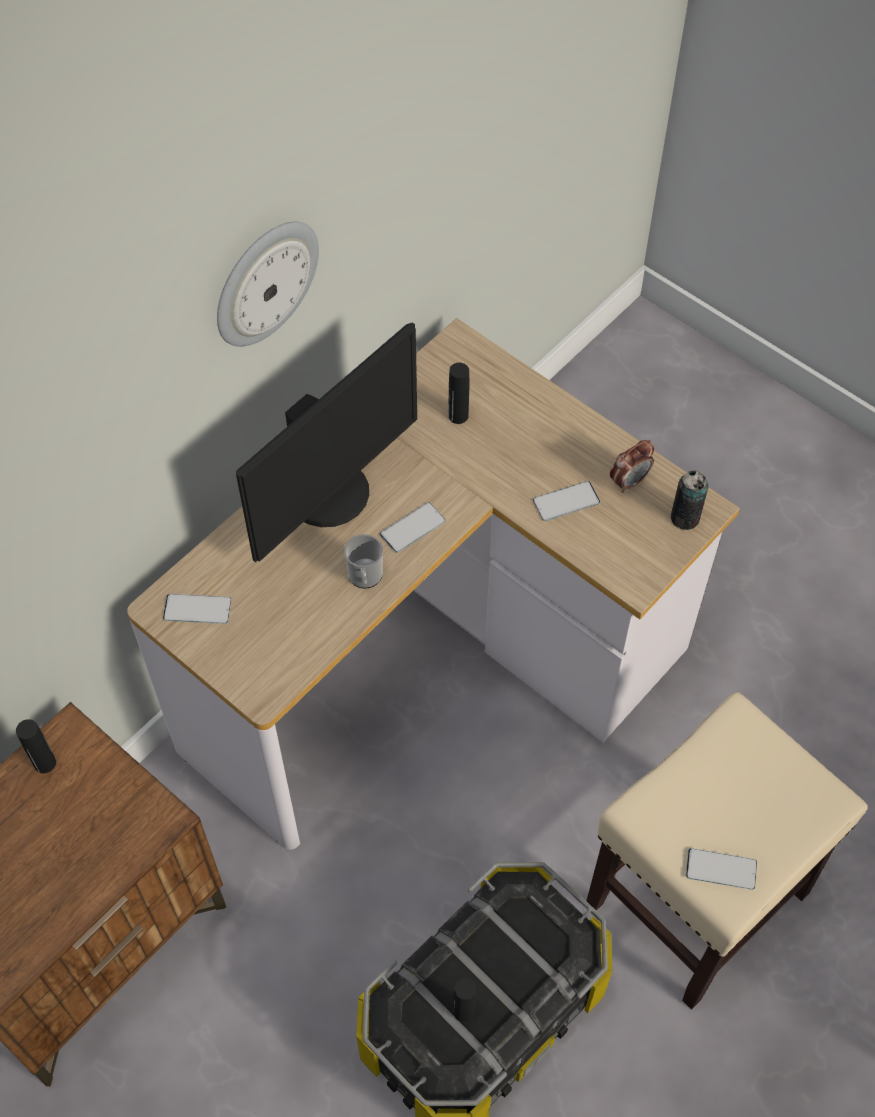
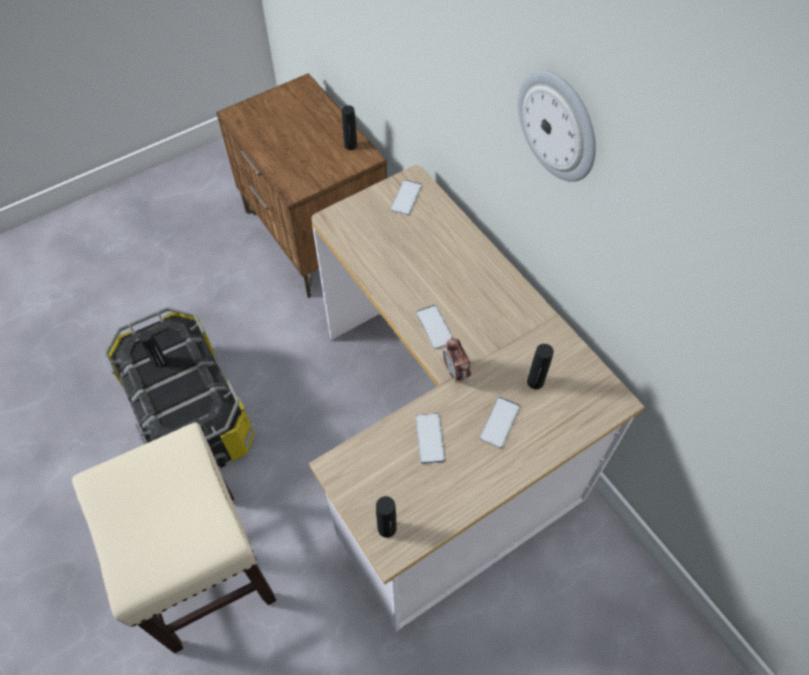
camera: 105 degrees right, 0 degrees up
monitor [236,322,417,562] -> none
mug [344,534,383,589] -> none
alarm clock [610,440,654,493] -> alarm clock moved to [443,337,471,383]
can [671,470,708,530] -> black bottle [376,496,396,538]
phone [686,848,757,890] -> phone moved to [480,397,520,448]

